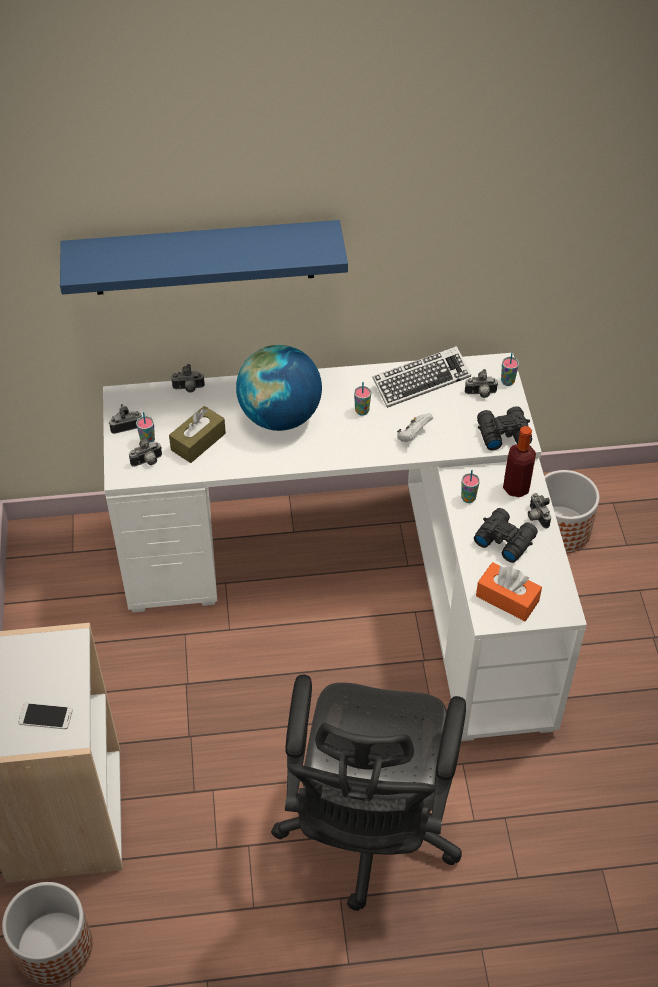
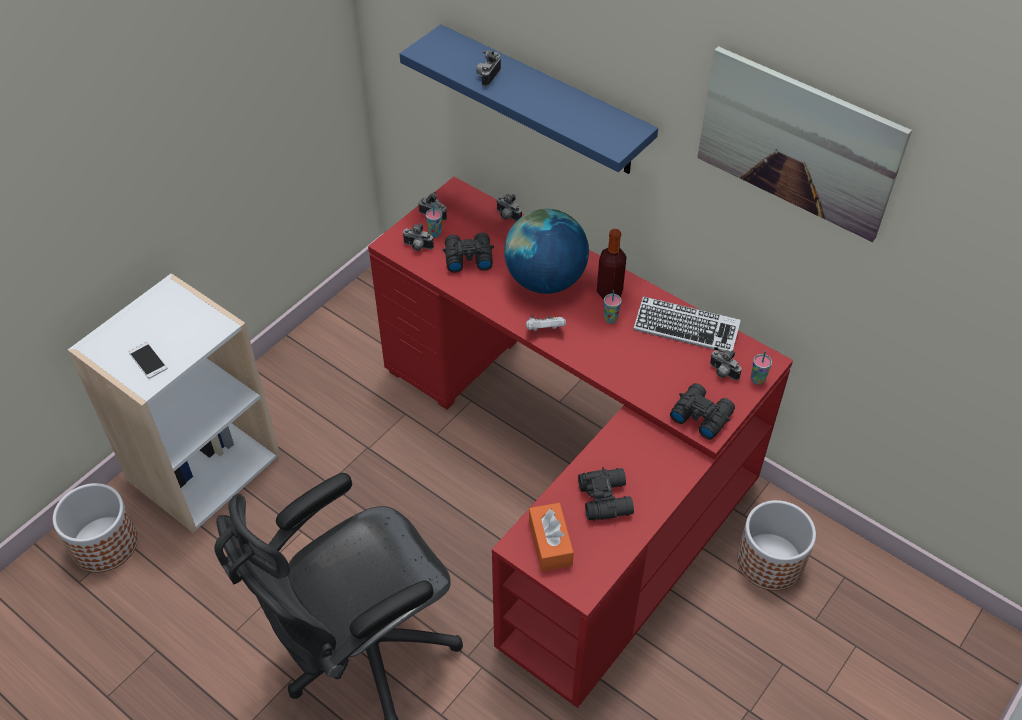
camera: 45 degrees right, 0 degrees up
white desk [103,353,587,741] -> red desk [368,177,793,708]
brown tissue box [169,406,226,463] -> black binoculars [443,233,494,273]
white game controller [397,413,433,442] -> white game controller moved to [526,316,566,331]
cup [461,470,480,503] -> none
bottle [503,426,536,497] -> bottle moved to [597,229,627,299]
camera [528,493,551,528] -> camera moved to [476,50,501,86]
none -> picture [697,46,912,242]

